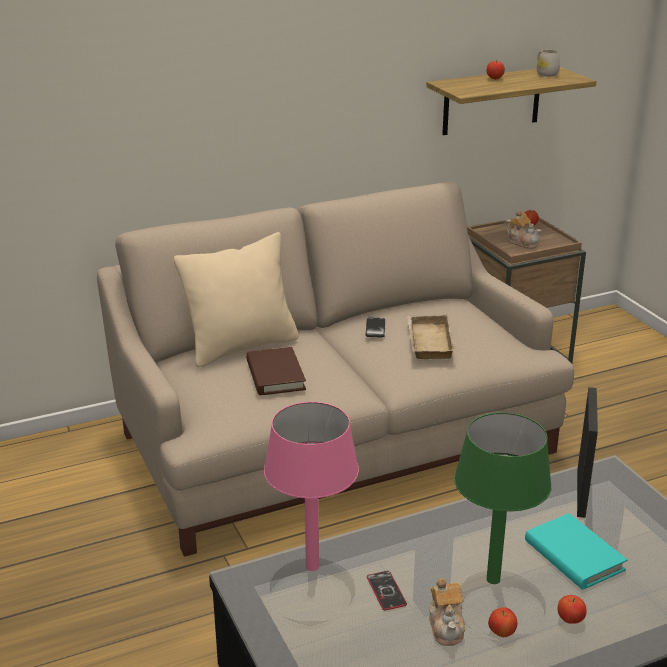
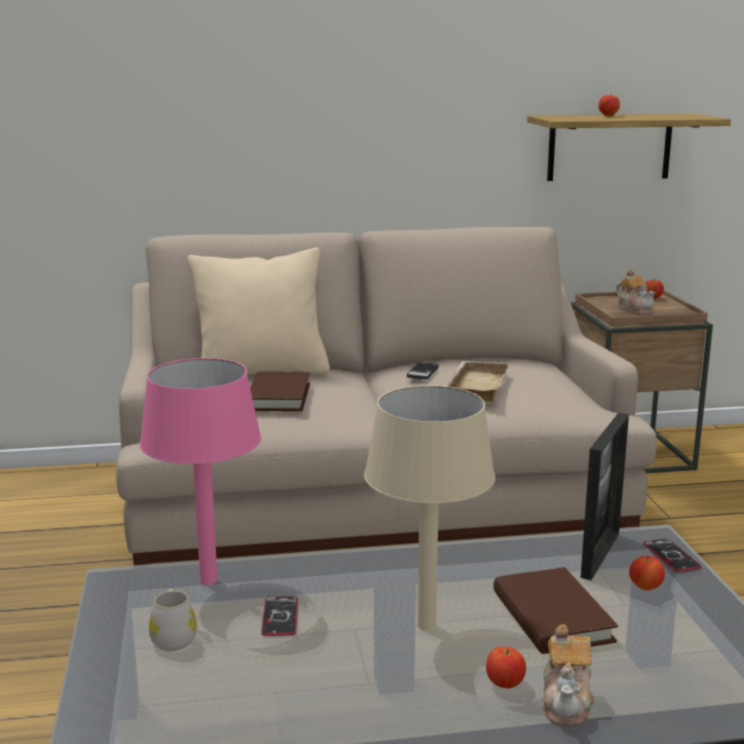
camera: 15 degrees right, 10 degrees down
teapot [429,578,465,646] -> teapot moved to [543,624,594,726]
green table lamp [454,413,552,584] -> beige table lamp [364,385,495,631]
apple [488,607,517,637] -> apple moved to [629,556,665,591]
turquoise book [525,513,628,590] -> brown book [493,567,618,654]
white mug [537,49,560,77] -> white mug moved to [149,589,197,652]
none -> phone [643,538,701,572]

